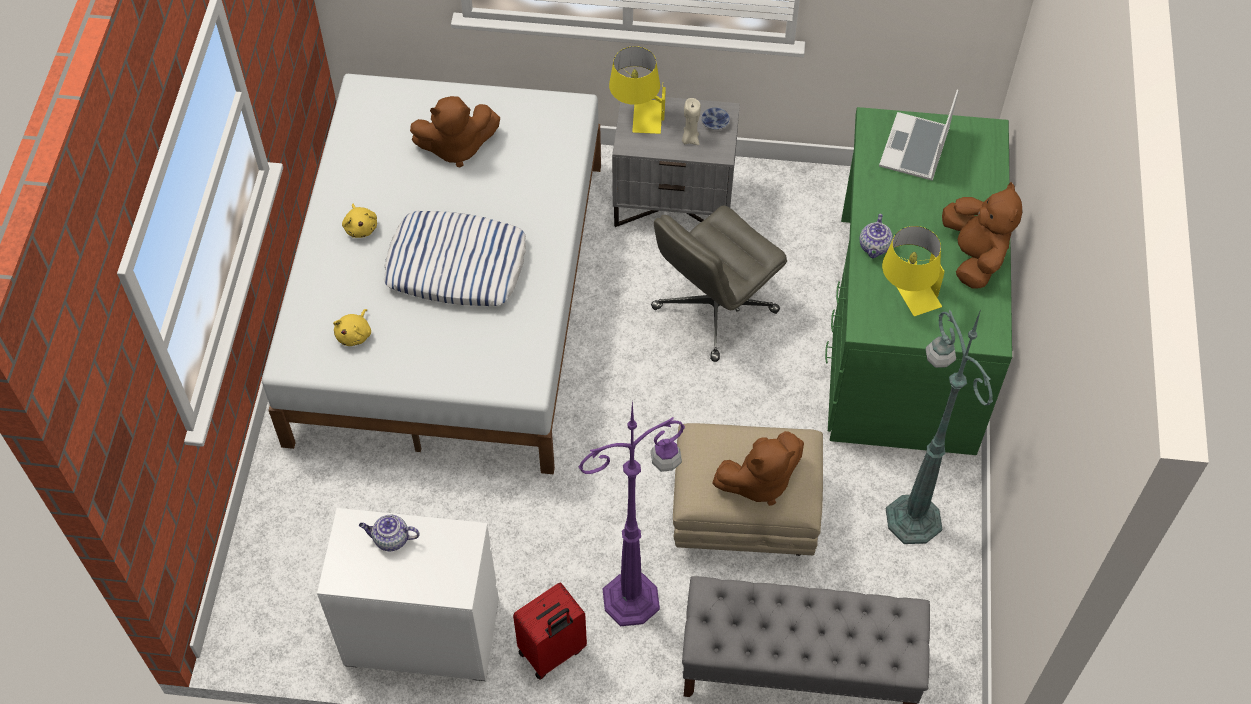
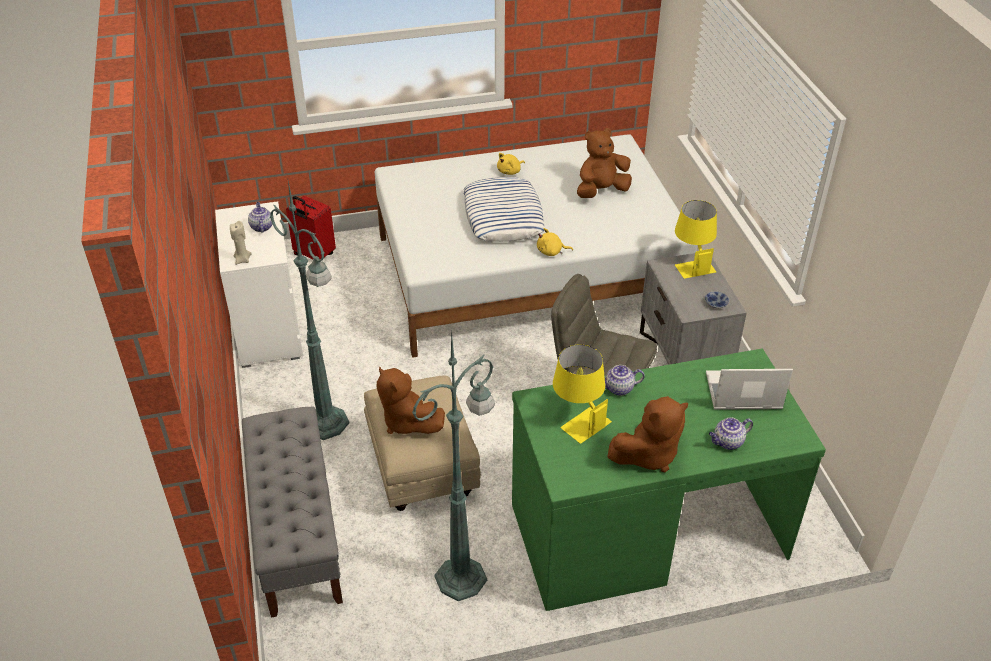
camera: 70 degrees right, 15 degrees down
yellow plush toy [333,309,371,346] -> yellow plush toy moved to [537,228,573,256]
brown plush toy [410,96,500,167] -> brown plush toy turned 90 degrees clockwise [577,128,632,198]
red suitcase [513,582,587,680] -> red suitcase moved to [286,196,336,260]
purple floor lamp [579,401,685,626] -> green floor lamp [270,181,349,440]
beige candle [682,98,701,145] -> beige candle moved to [230,221,252,265]
none -> teapot [709,417,753,450]

